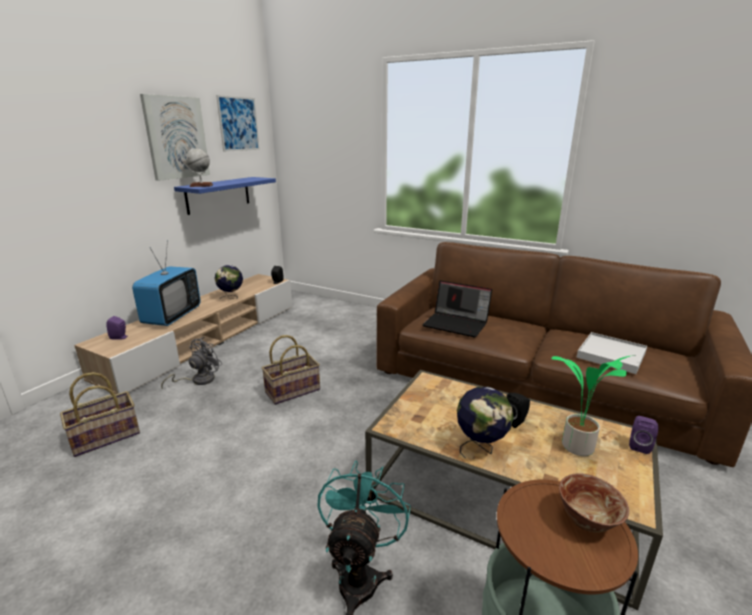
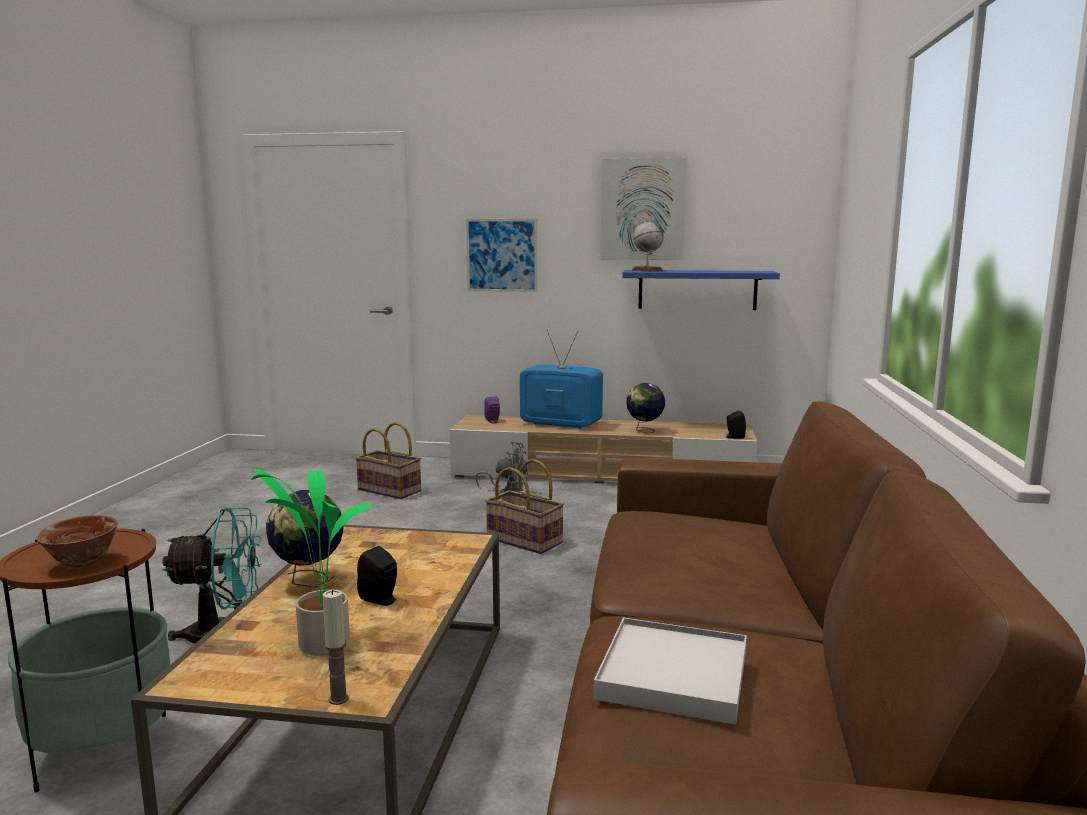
camera: 70 degrees right, 10 degrees down
television [132,240,201,326] -> television turned 150 degrees counterclockwise [520,331,603,429]
picture [216,95,260,152] -> picture moved to [466,219,537,292]
laptop [422,280,492,338] -> none
purple speaker [629,416,659,454] -> candle [323,590,349,705]

